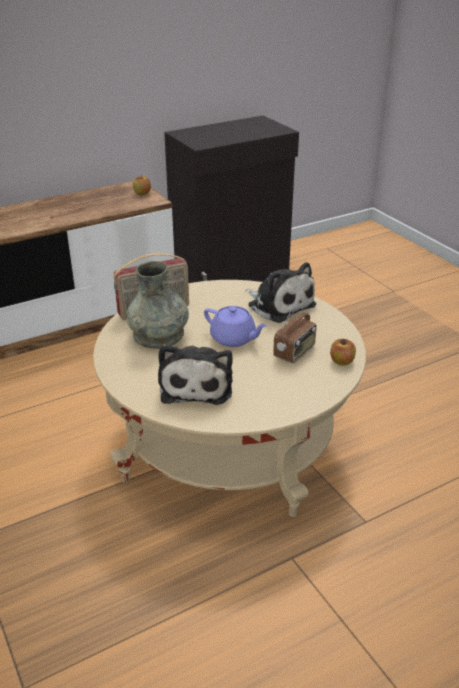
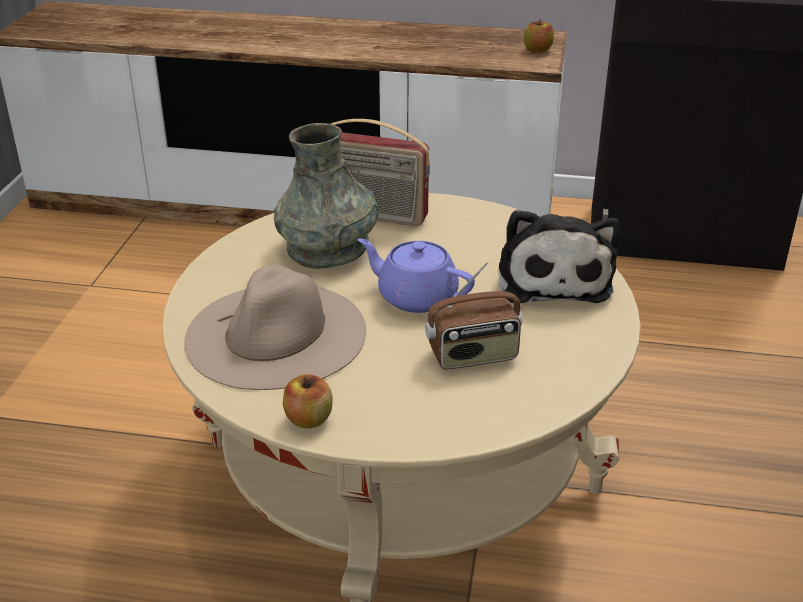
camera: 40 degrees right, 0 degrees up
plush toy [158,344,233,405] -> beige hat [184,265,366,390]
purple teapot [204,306,267,347] -> purple teapot turned 135 degrees clockwise [358,239,475,313]
apple [330,339,356,366] -> apple moved to [283,374,333,429]

